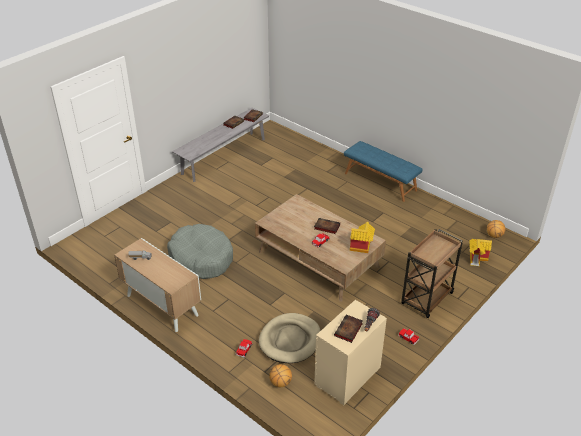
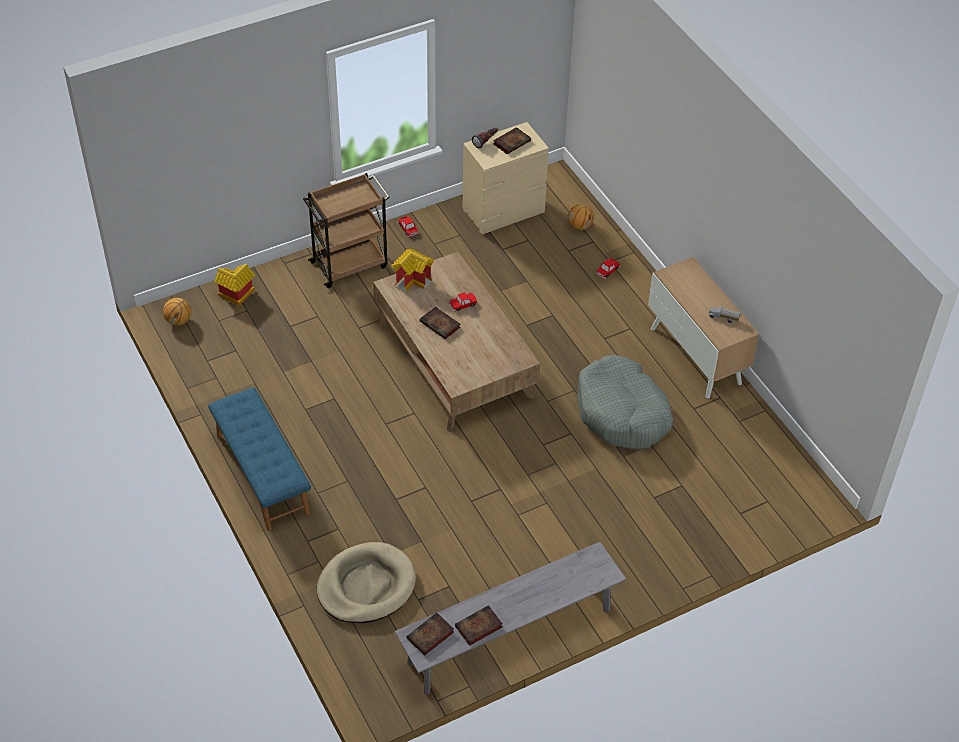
camera: 160 degrees left, 10 degrees up
beige dog bed [259,313,321,363] -> beige dog bed moved to [317,542,416,623]

